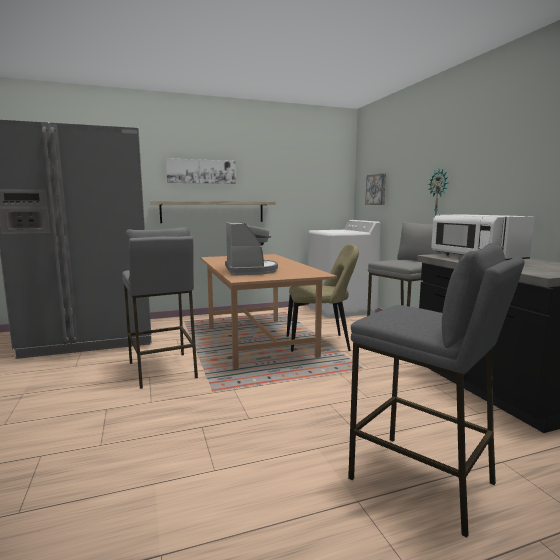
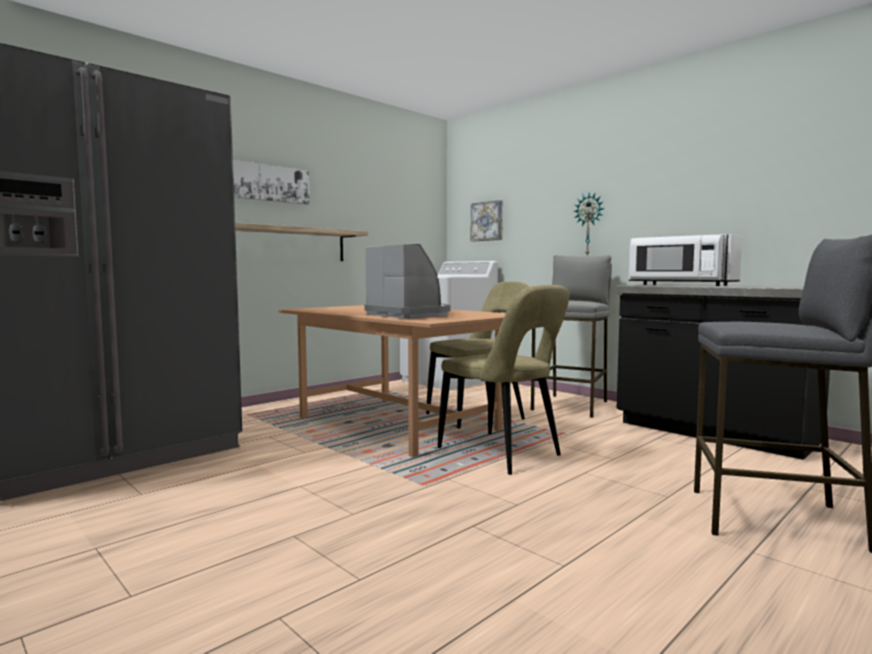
camera: 25 degrees left, 5 degrees down
grey stool [122,227,198,389] -> none
none -> beige chair [438,285,570,475]

